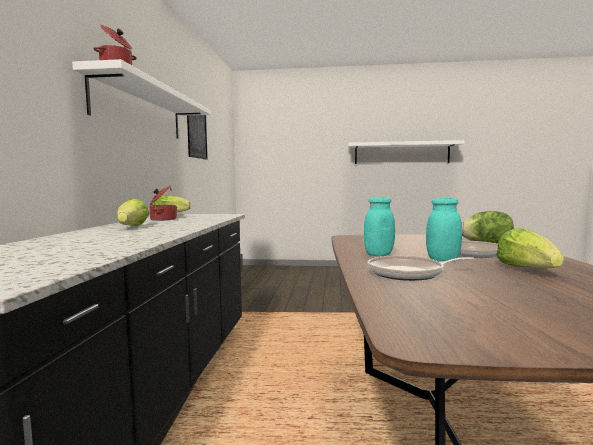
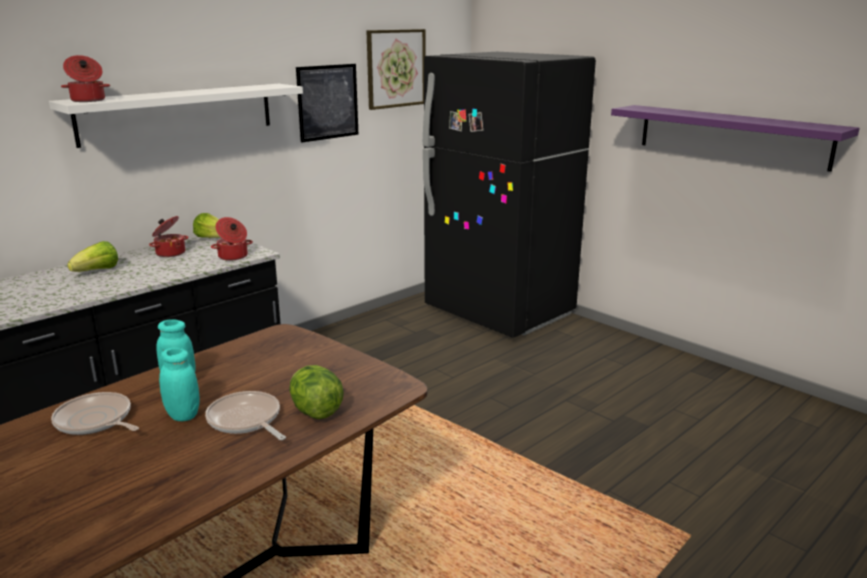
camera: 40 degrees right, 15 degrees up
white shelf [348,140,465,164] -> purple shelf [611,105,860,172]
lettuce [496,228,564,268] -> none
none -> cooking pot [211,217,253,261]
none -> picture [366,29,426,110]
none -> black fridge [423,52,596,338]

